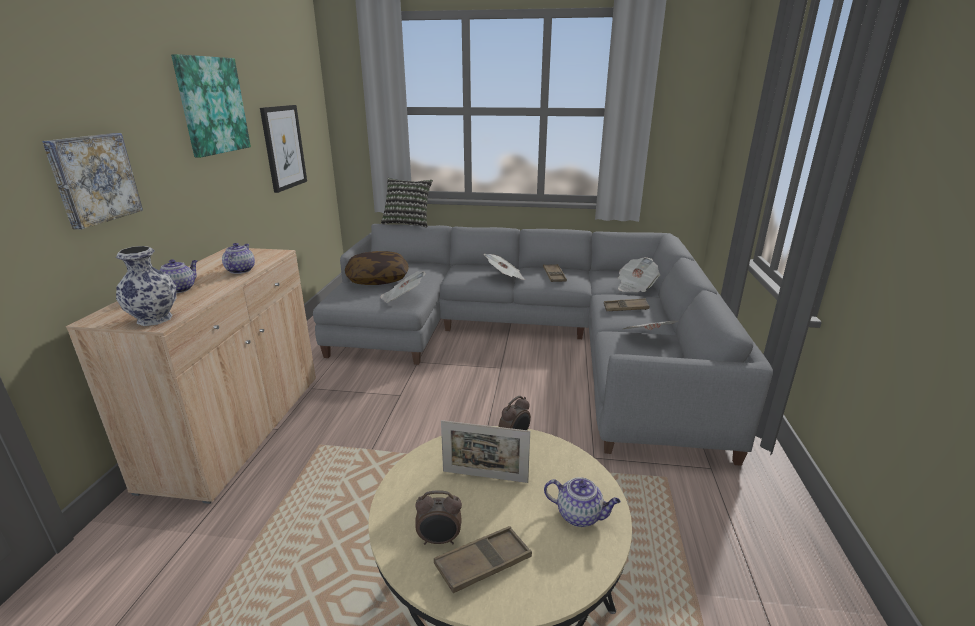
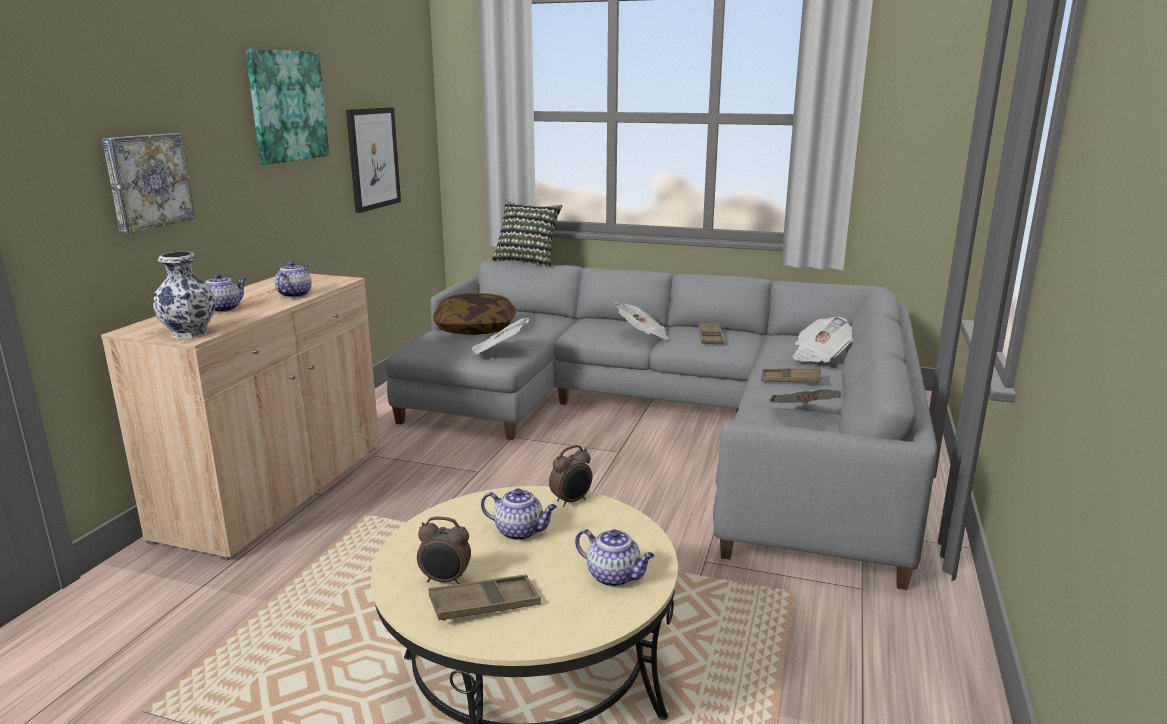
camera: 10 degrees right, 5 degrees down
picture frame [441,420,530,483] -> teapot [481,488,557,540]

